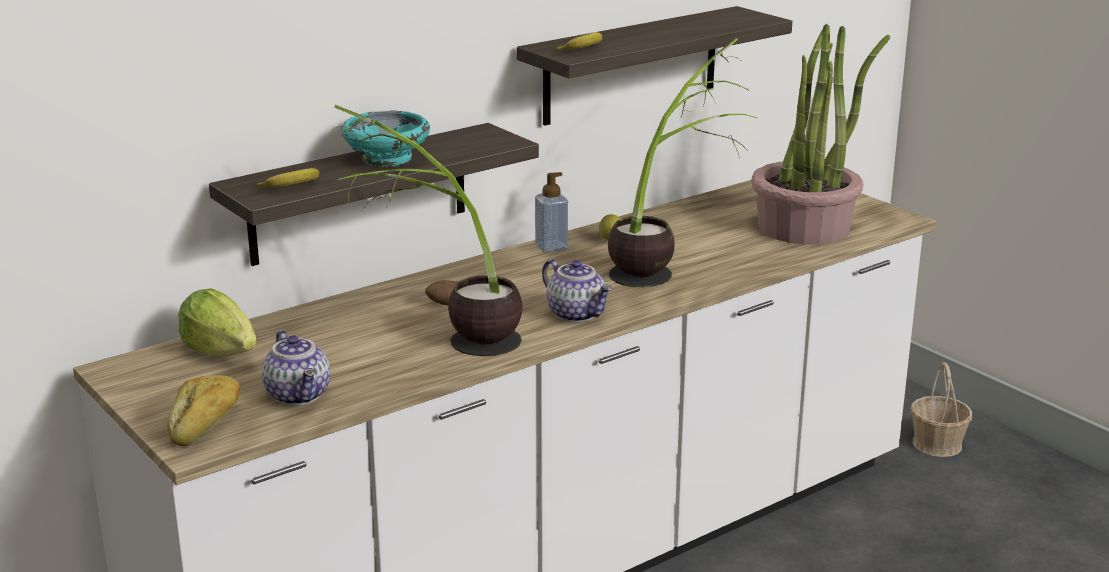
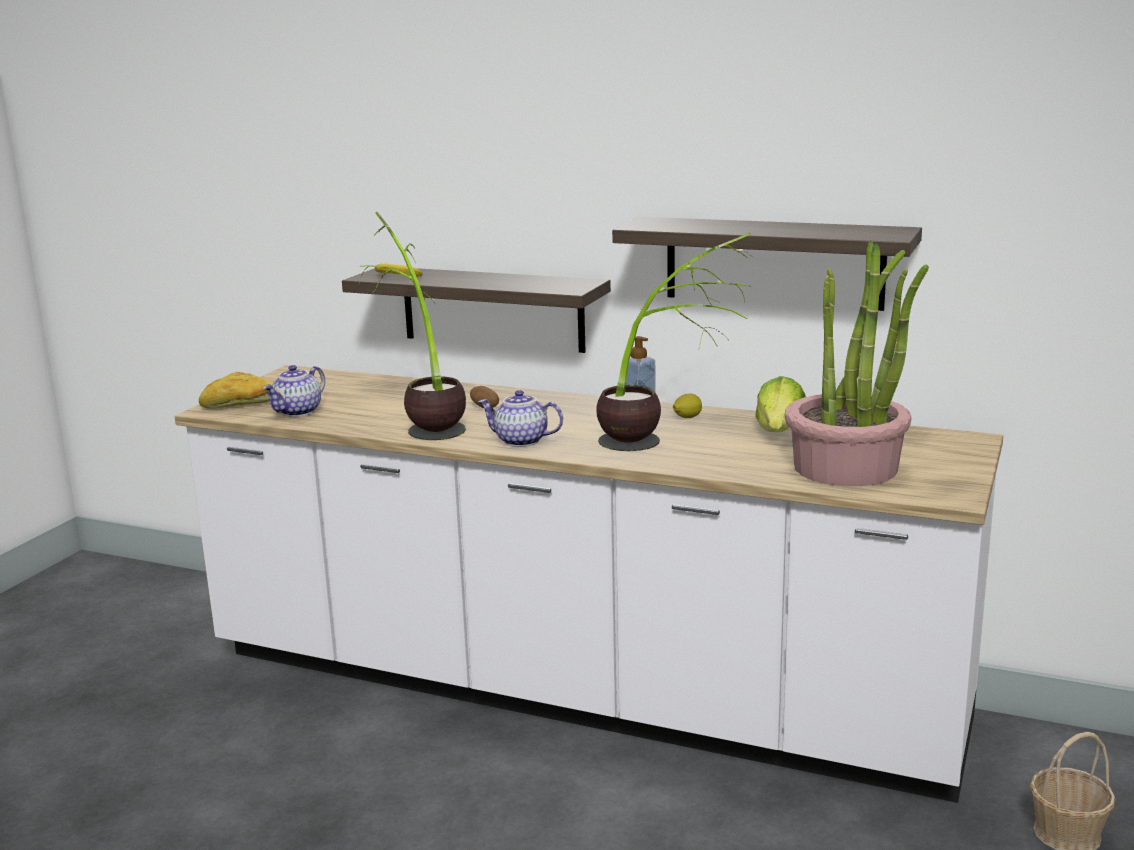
camera: 60 degrees right, 5 degrees down
lettuce [178,288,257,357] -> lettuce moved to [755,376,806,432]
turquoise bowl [341,111,430,167] -> none
teapot [542,259,612,323] -> teapot turned 90 degrees clockwise [478,390,563,447]
banana [554,32,602,50] -> none

